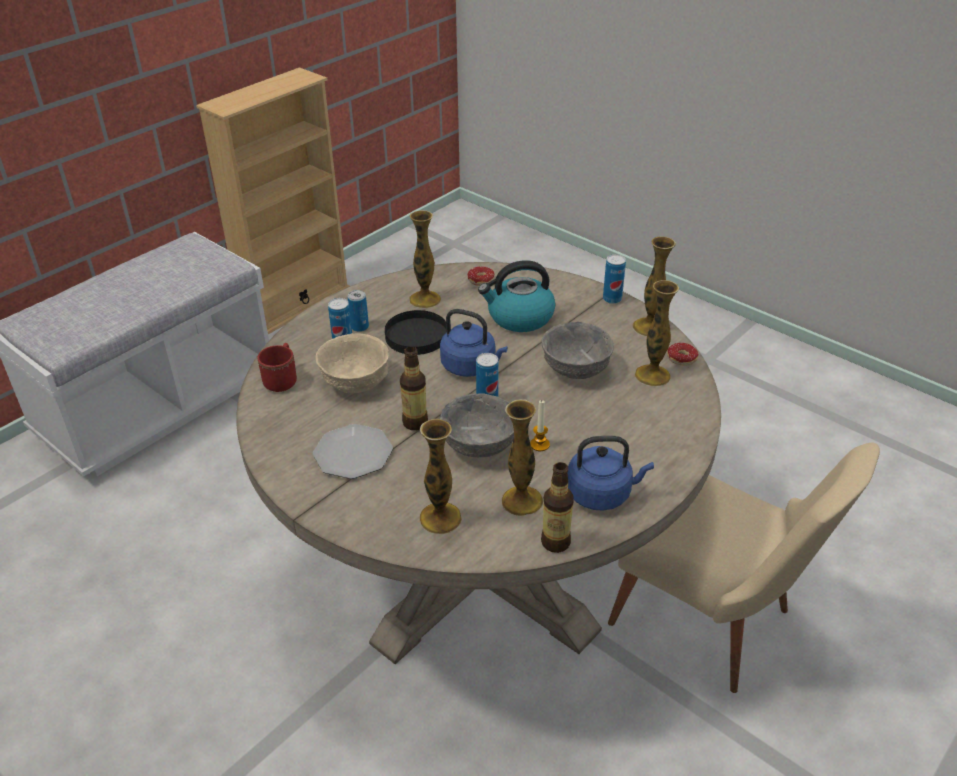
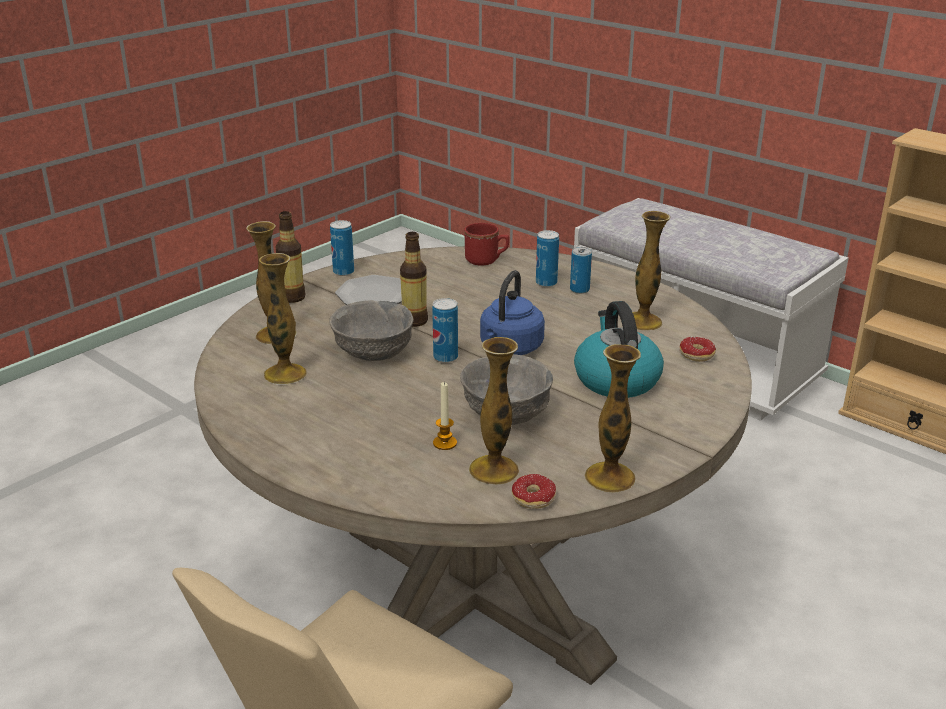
camera: 90 degrees right, 10 degrees down
beige bowl [315,334,389,393] -> none
black plate [385,310,447,355] -> none
candle [530,400,550,451] -> candle moved to [433,382,457,450]
bottle [541,462,574,553] -> bottle moved to [276,211,306,303]
blue kettle [567,436,654,511] -> none
can [603,254,626,304] -> can moved to [330,220,354,276]

